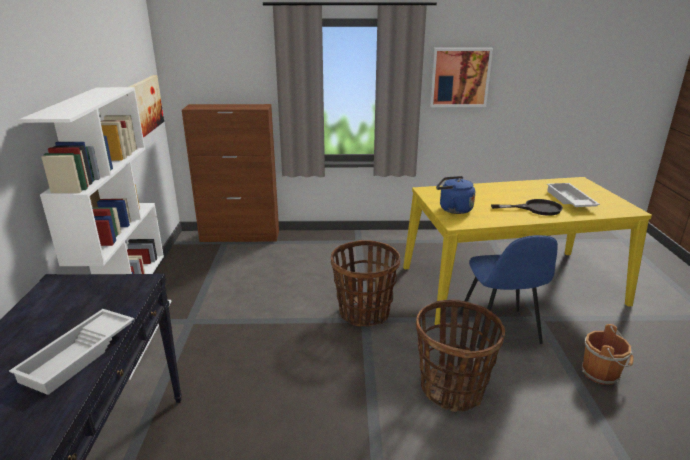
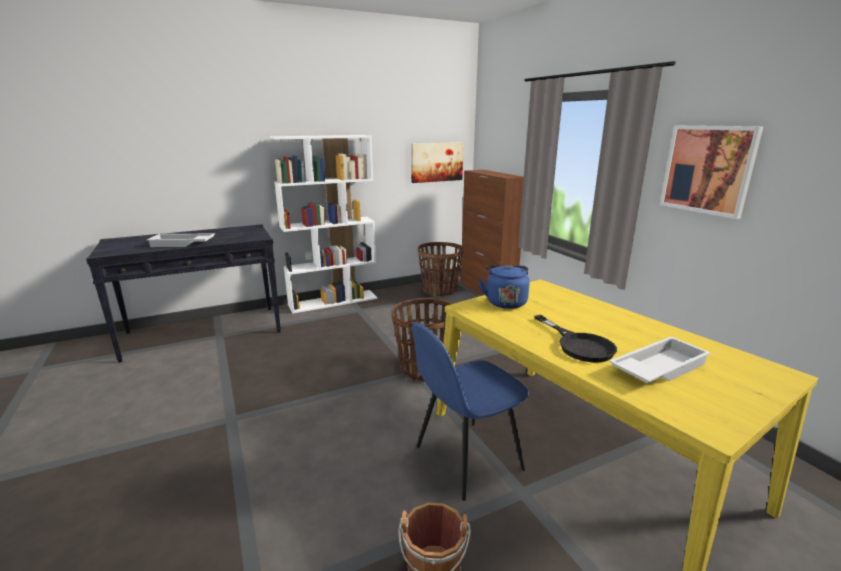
camera: 65 degrees right, 5 degrees down
basket [416,299,505,412] -> basket moved to [418,242,463,297]

